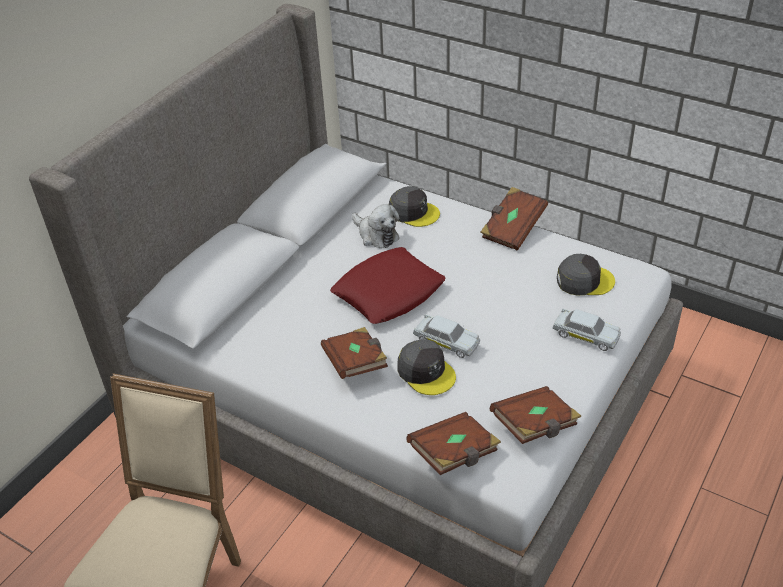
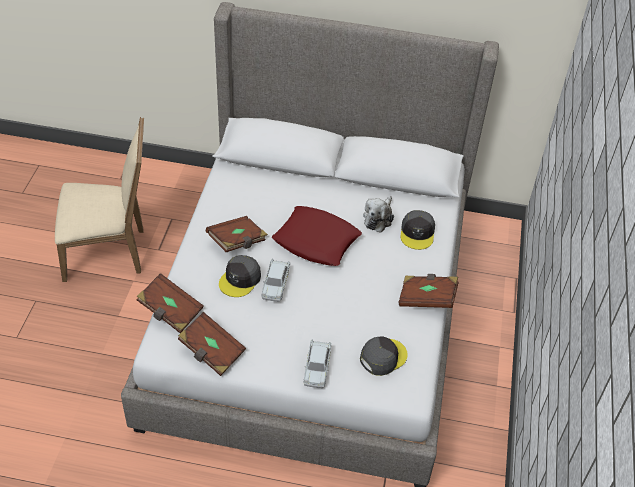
camera: 65 degrees right, 5 degrees up
grey cap [557,254,615,295] -> grey cap turned 105 degrees counterclockwise [360,336,408,376]

